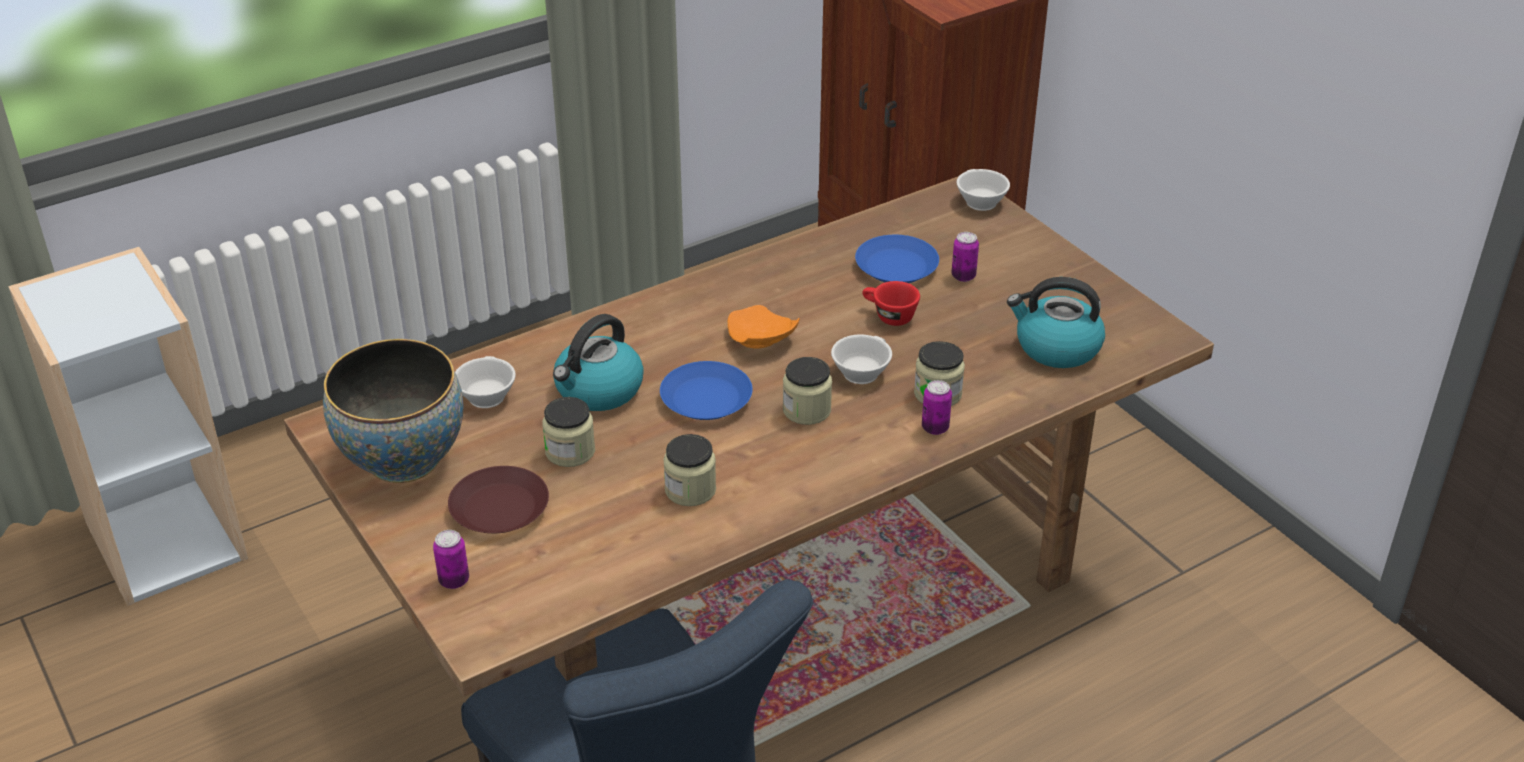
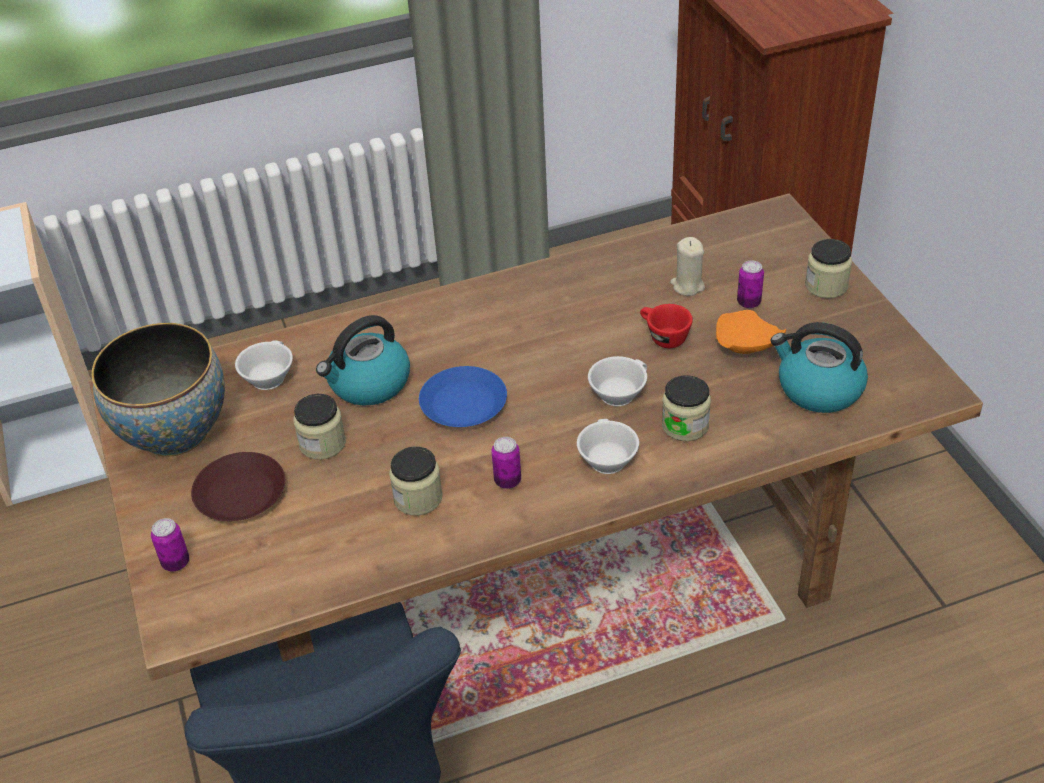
camera: 15 degrees right, 5 degrees up
orange plate [728,305,800,349] -> orange plate moved to [716,310,786,354]
jar [783,357,832,425] -> jar moved to [805,239,852,298]
blue plate [855,235,939,283] -> beige candle [670,237,705,296]
can [922,380,952,435] -> can moved to [491,437,521,489]
white cup [957,169,1010,211] -> white cup moved to [577,419,639,474]

